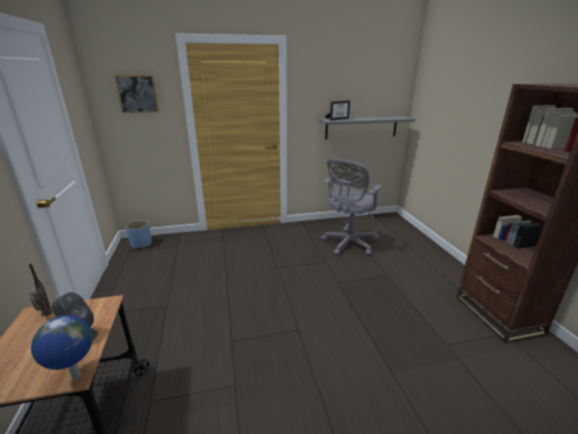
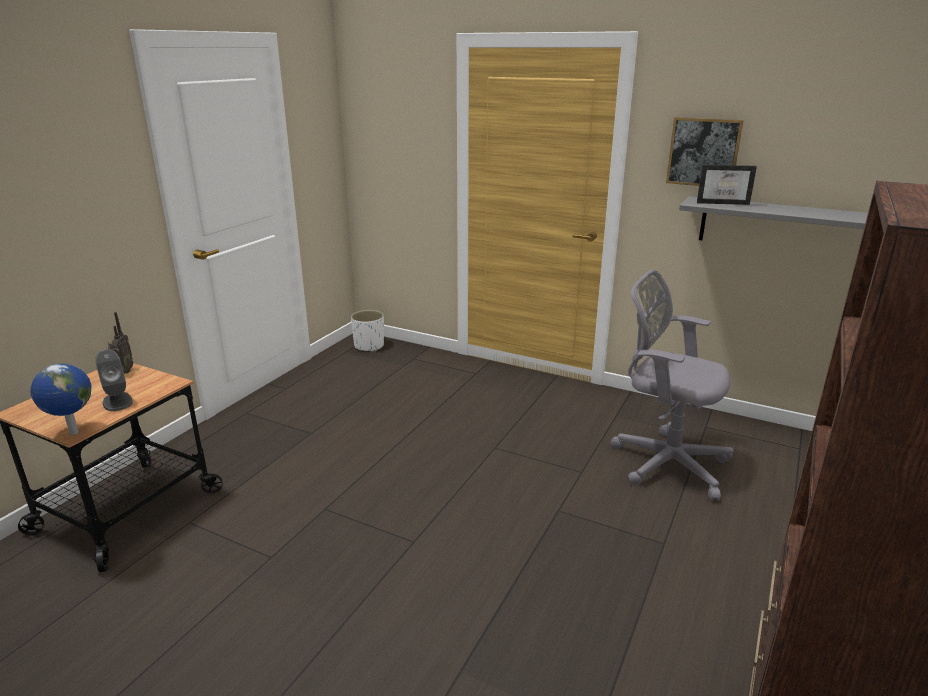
camera: 40 degrees right, 0 degrees up
picture [115,75,159,113] -> picture moved to [666,117,744,186]
blue planter [125,220,152,248] -> white planter [351,310,384,352]
grey office chair [321,159,382,255] -> grey office chair turned 45 degrees clockwise [610,270,733,501]

